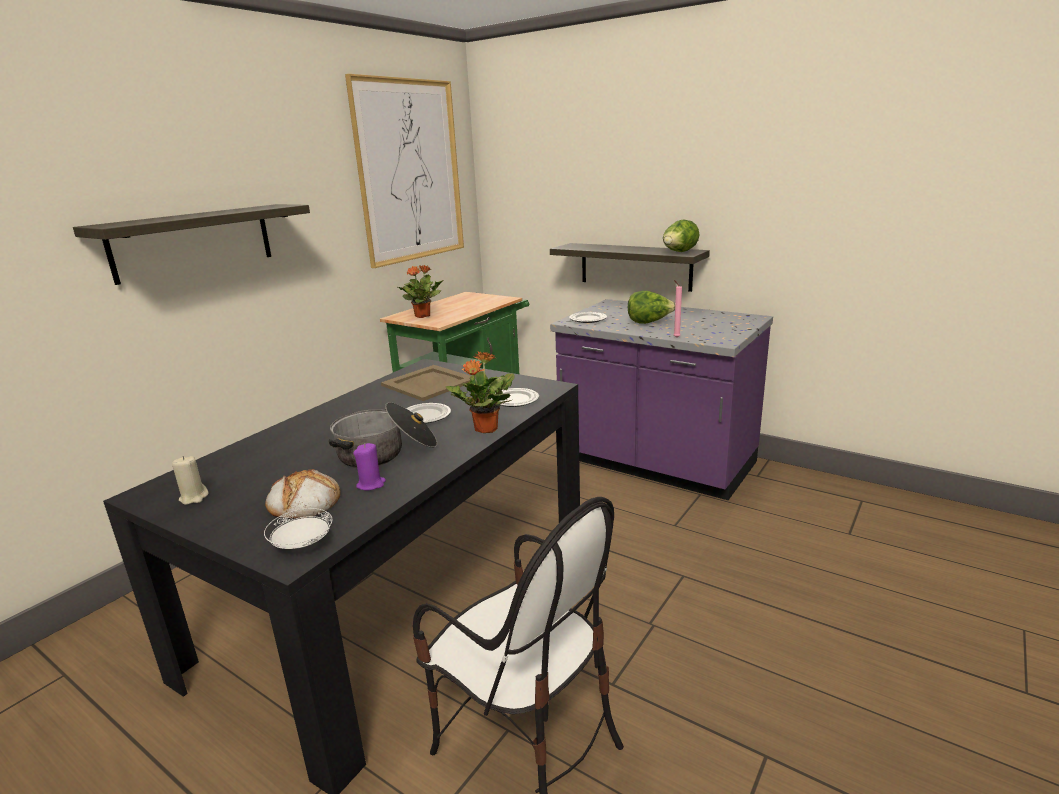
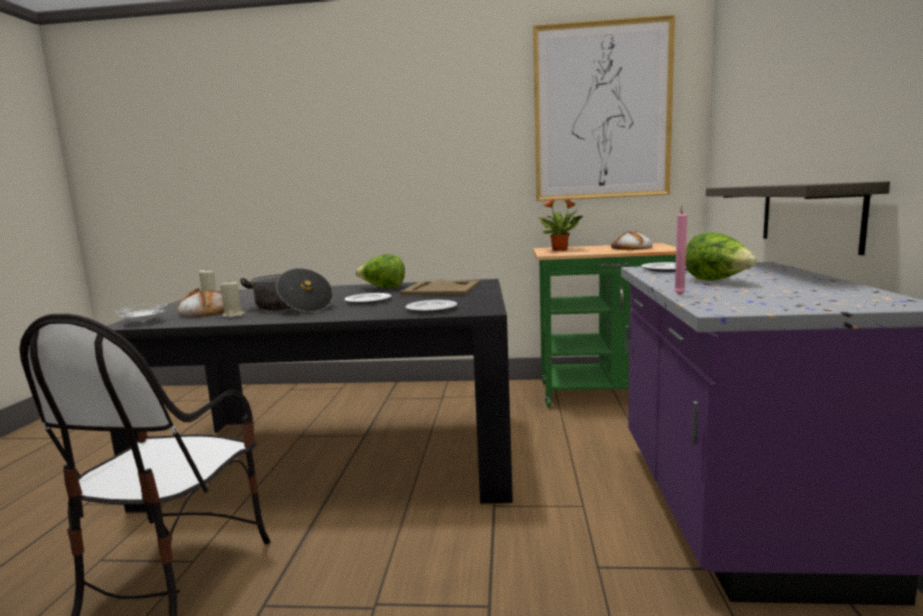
camera: 60 degrees right, 10 degrees down
shelf [73,204,310,285] -> none
purple candle [354,443,386,491] -> beige candle [220,282,244,318]
potted plant [446,351,514,433] -> none
lettuce [663,220,699,252] -> lettuce moved to [356,254,405,288]
none -> bread [611,231,652,250]

